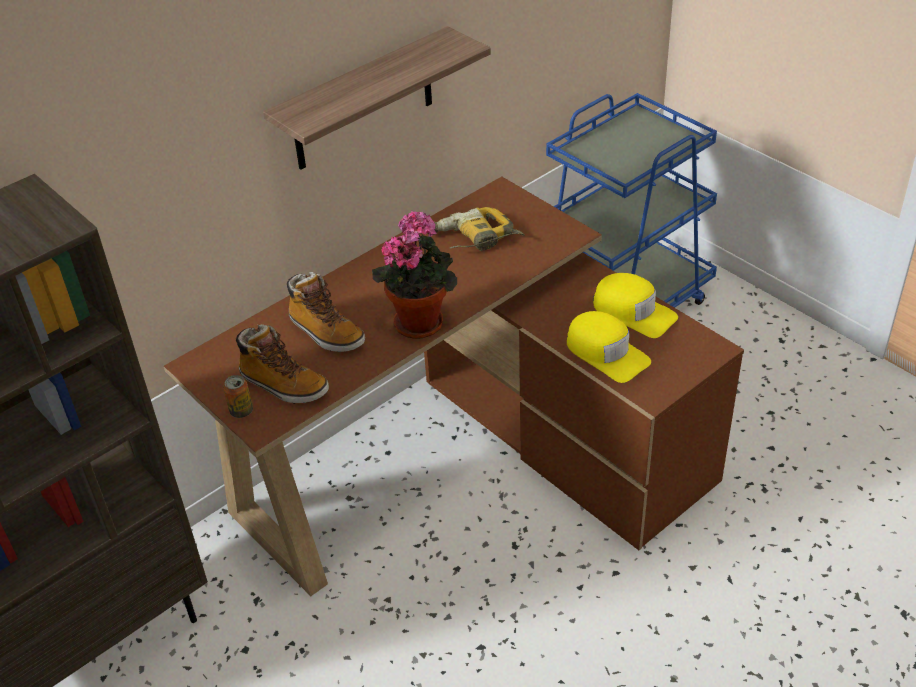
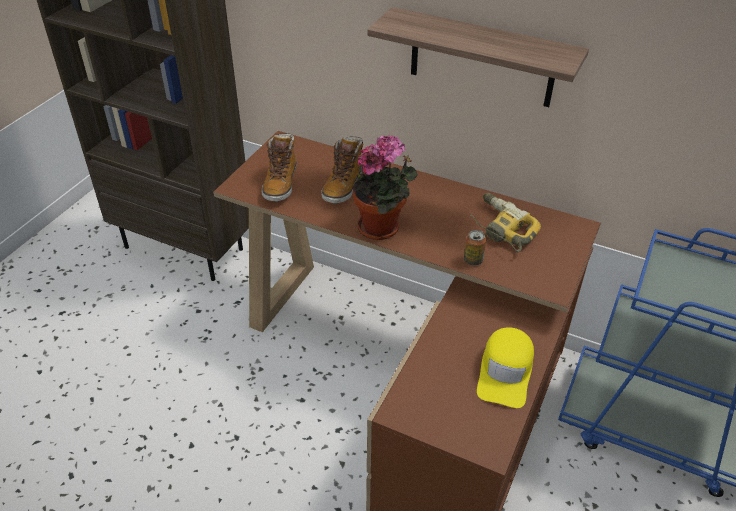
camera: 65 degrees right, 0 degrees up
can [223,375,253,418] -> can moved to [464,230,486,266]
yellow cap [567,311,651,383] -> none

